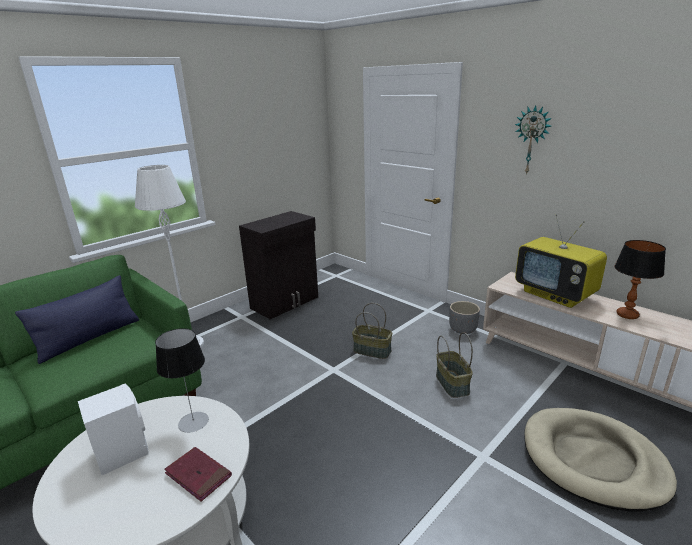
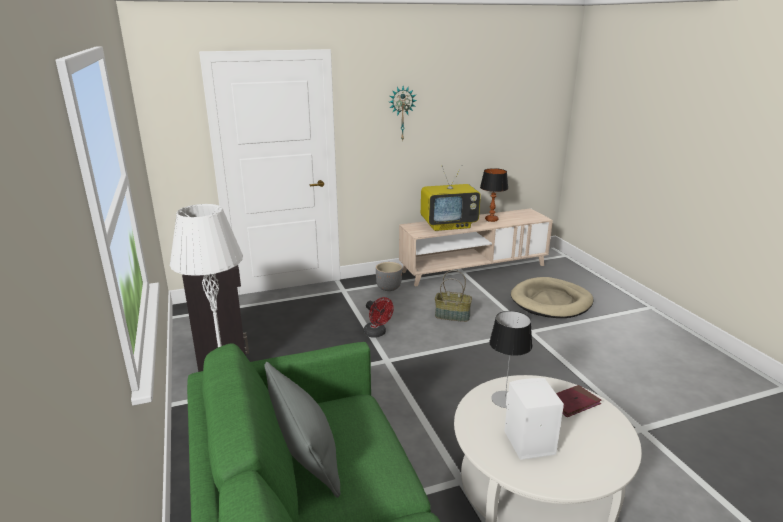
camera: 65 degrees left, 0 degrees up
blue pillow [15,275,139,364] -> grey pillow [265,362,341,498]
basket [352,303,392,359] -> red fan [363,297,394,338]

